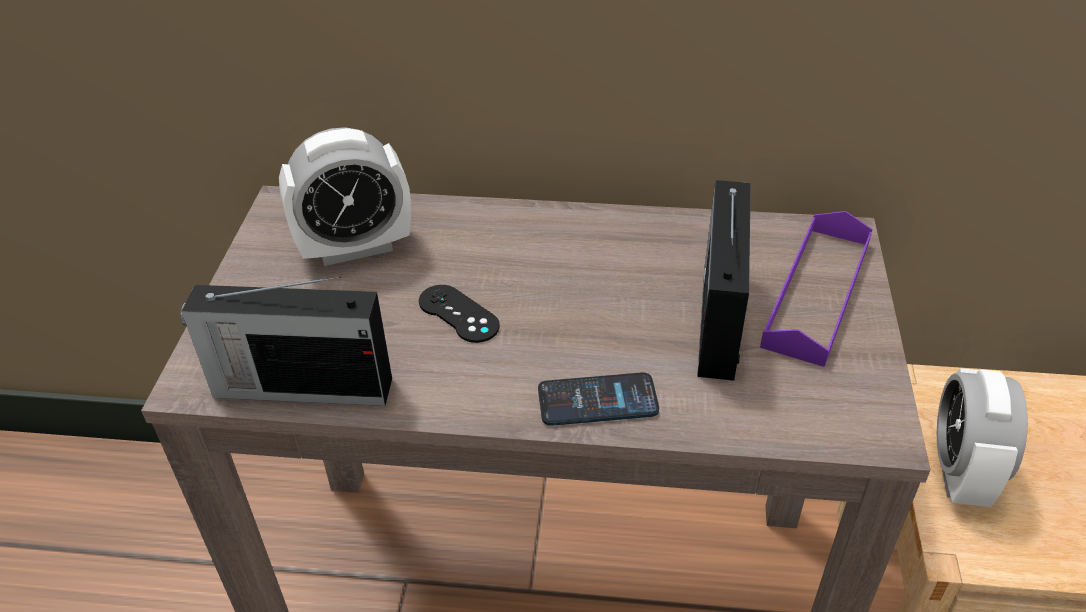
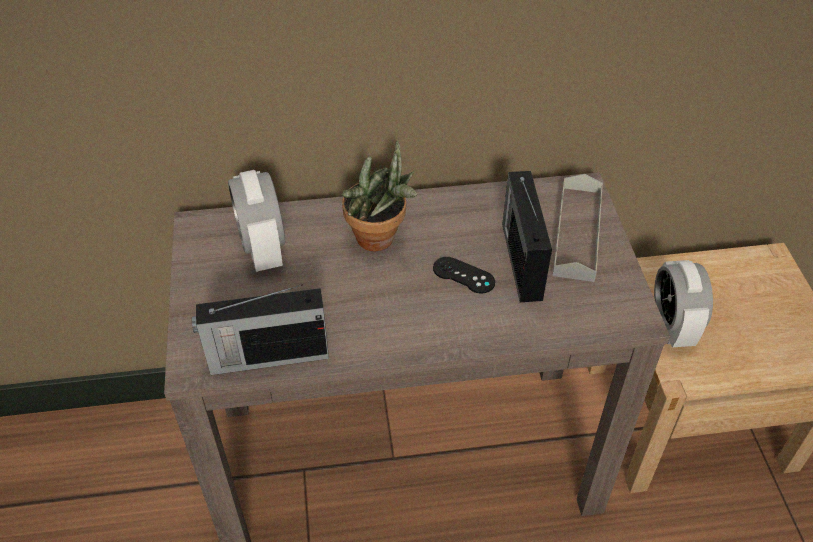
camera: 15 degrees left, 5 degrees up
alarm clock [279,127,411,266] -> alarm clock turned 105 degrees clockwise [228,170,285,272]
black game controller [419,285,500,343] -> black game controller moved to [433,257,495,294]
phone [538,372,659,426] -> none
purple tray [760,211,873,367] -> grey tray [553,174,603,282]
none -> potted plant [342,140,417,251]

